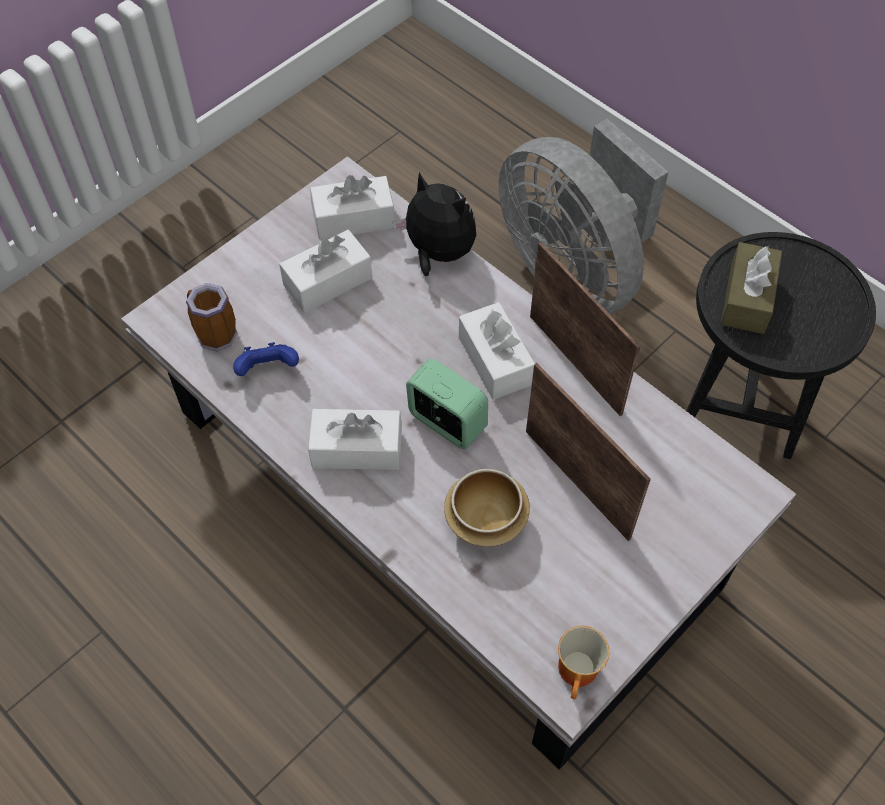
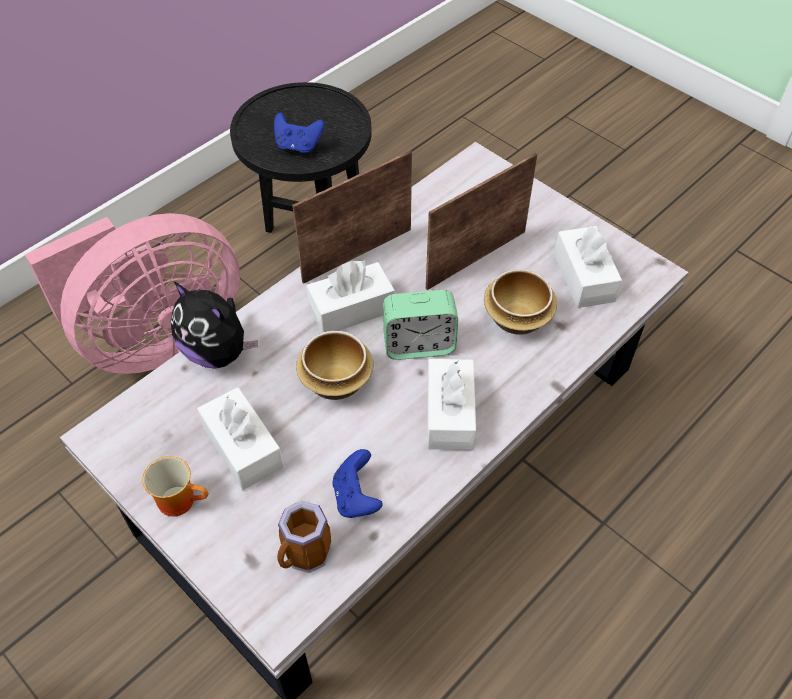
camera: 90 degrees left, 5 degrees down
white tissue box [310,175,395,240] -> white tissue box moved to [554,225,622,308]
plush toy [393,172,476,276] -> plush toy turned 90 degrees counterclockwise [171,282,258,369]
alarm clock [406,358,488,449] -> alarm clock turned 135 degrees counterclockwise [383,290,458,360]
grey fan [499,119,668,314] -> pink fan [25,213,240,374]
mug [558,626,609,699] -> mug moved to [143,456,208,517]
brown tissue box [721,242,782,334] -> blue game controller [274,113,324,153]
none -> bowl [296,331,373,400]

